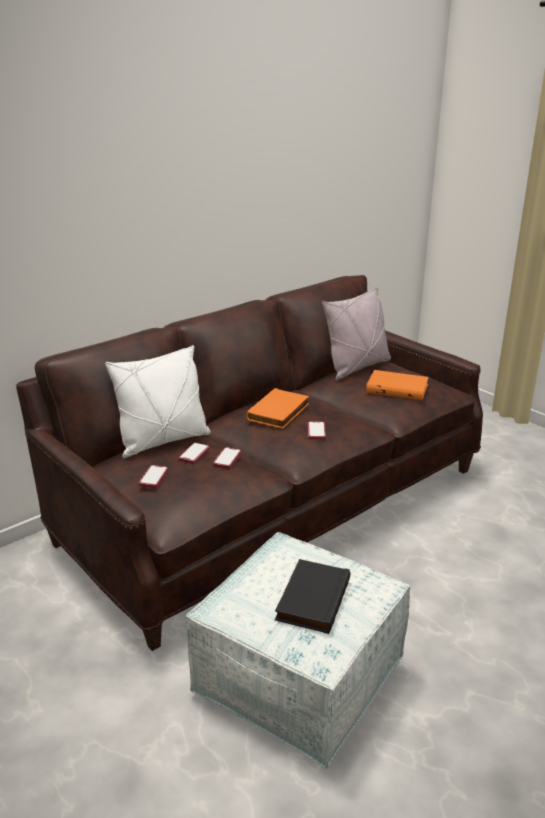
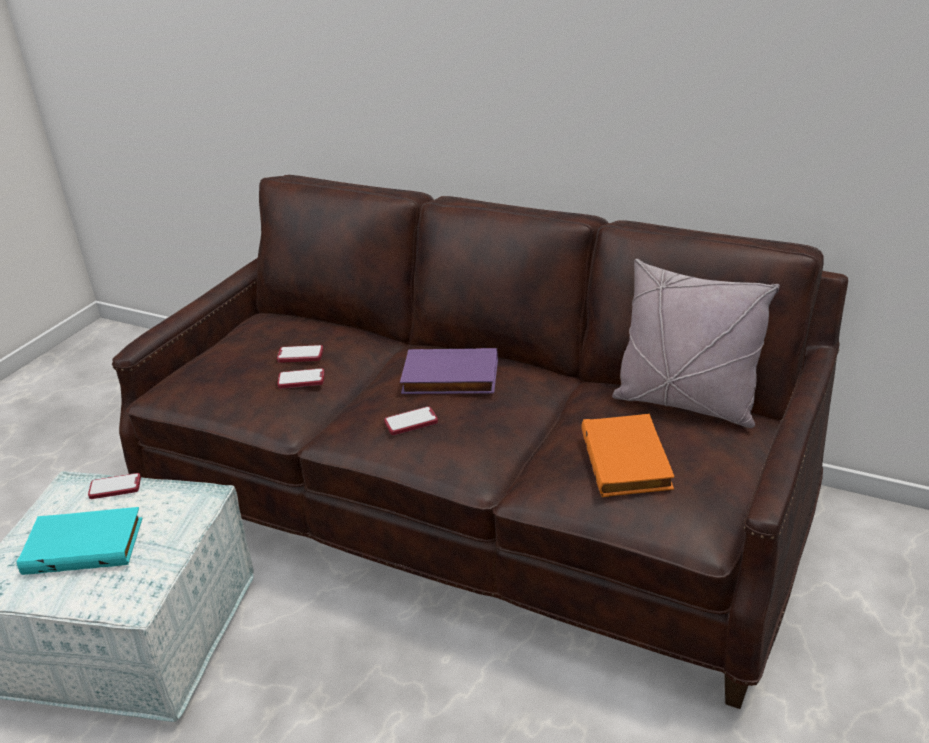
camera: 70 degrees right, 5 degrees up
white pillow [105,345,211,458] -> none
phone [139,465,168,488] -> phone moved to [88,473,141,499]
orange book [246,388,309,429] -> purple book [400,348,498,394]
black book [275,559,350,634] -> turquoise book [17,507,143,575]

